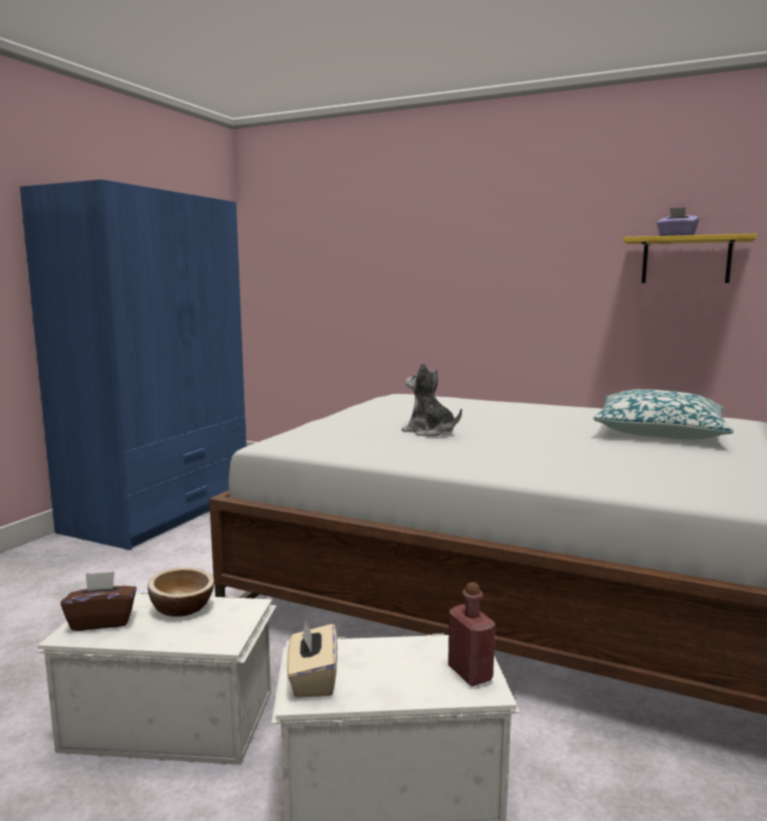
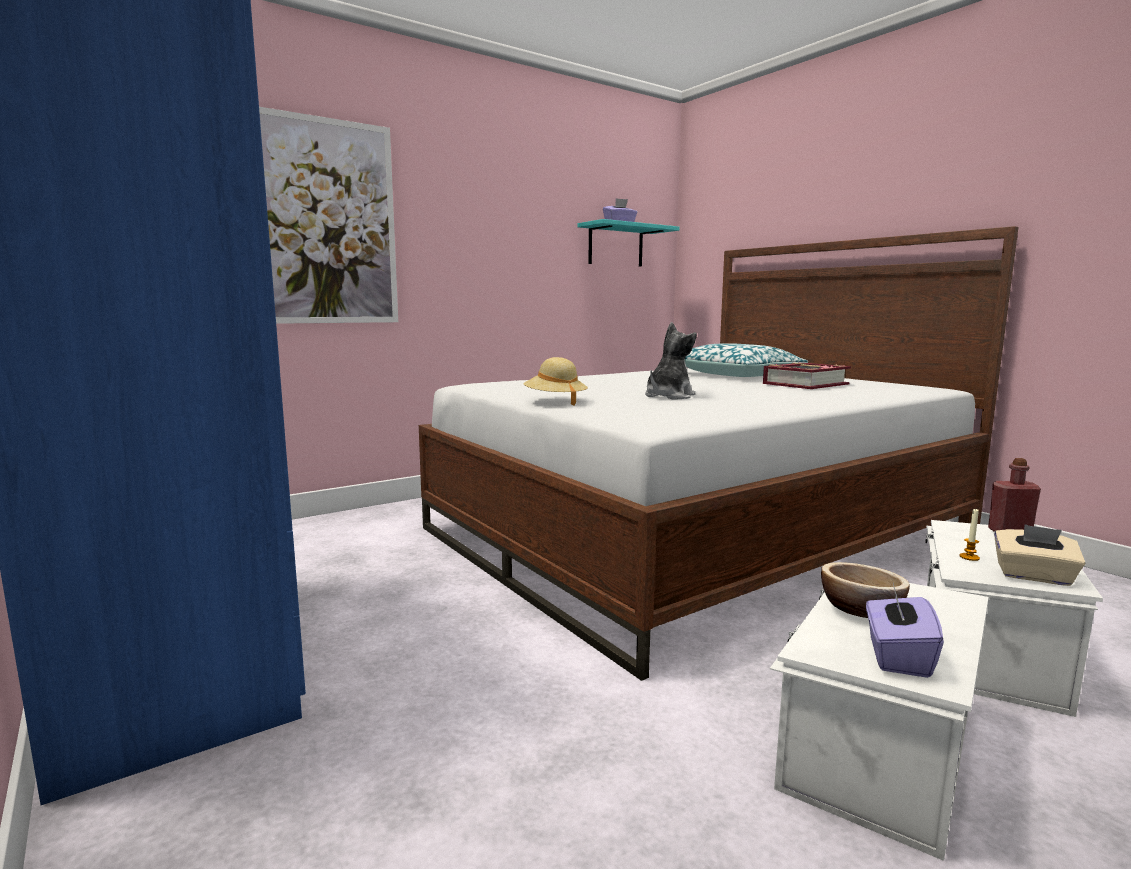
camera: 60 degrees left, 0 degrees up
brown tissue box [61,571,137,631] -> purple tissue box [866,583,944,678]
plush toy [402,362,462,437] -> plush toy turned 150 degrees clockwise [645,322,697,400]
yellow shelf [623,234,757,283] -> turquoise shelf [577,219,680,267]
none -> picture [259,107,398,324]
none -> beige hat [524,357,588,406]
none -> book [763,362,851,389]
none -> candle [960,509,980,561]

